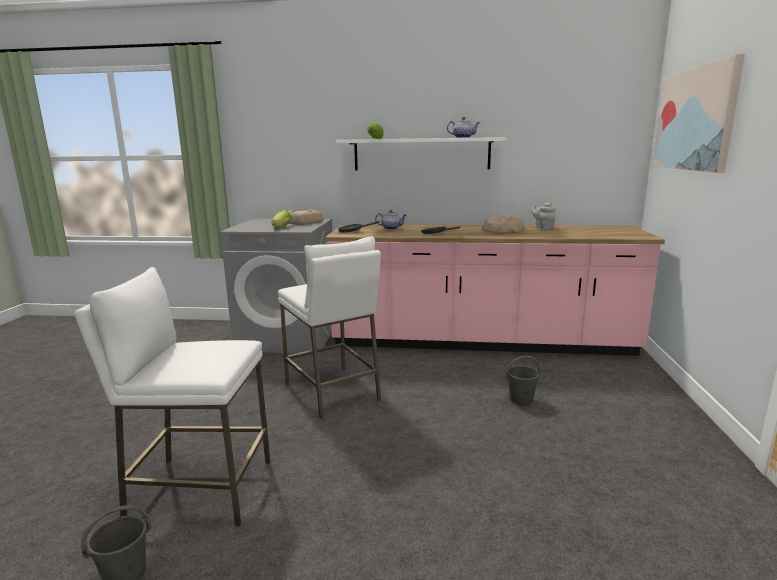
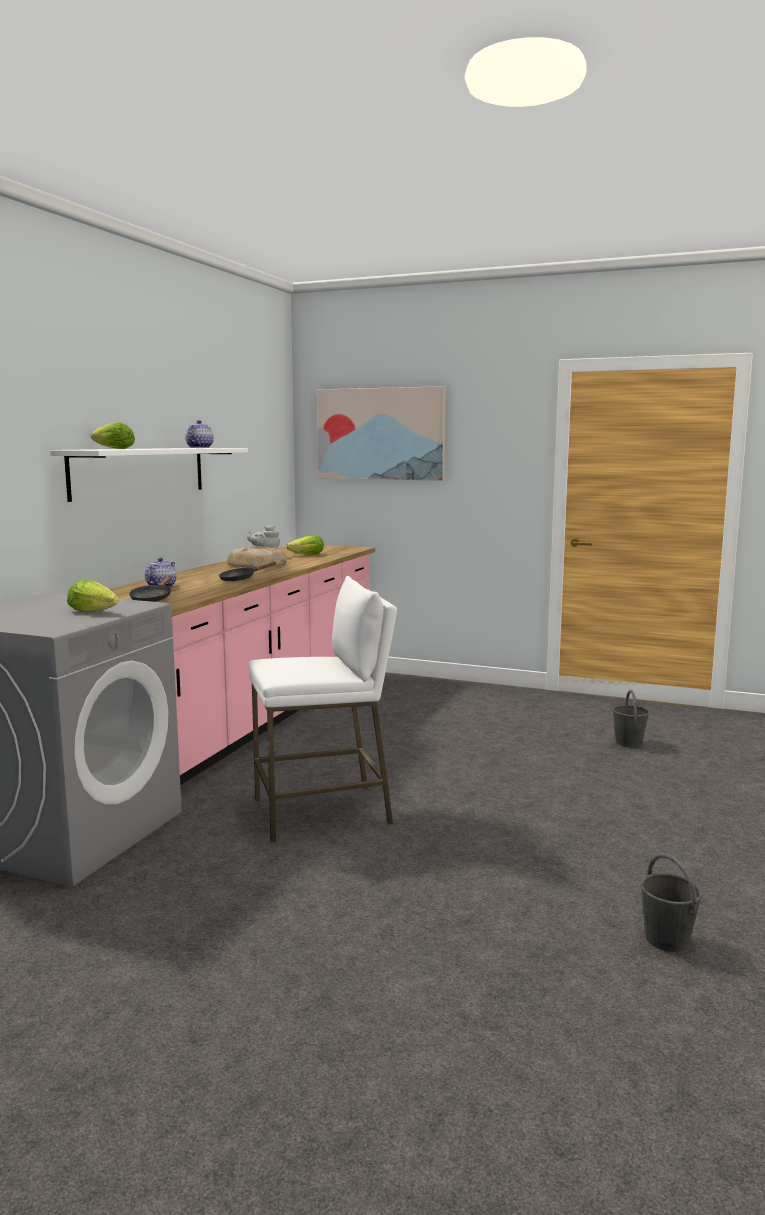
camera: 75 degrees left, 5 degrees down
white stool [74,267,271,526] -> none
bread [288,209,324,225] -> none
grey bucket [506,356,540,405] -> grey bucket moved to [612,690,650,748]
none -> lettuce [286,535,324,554]

